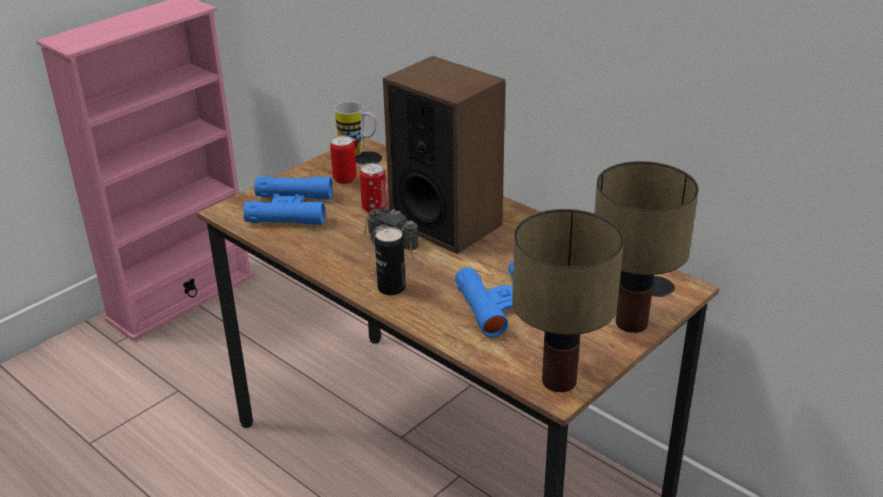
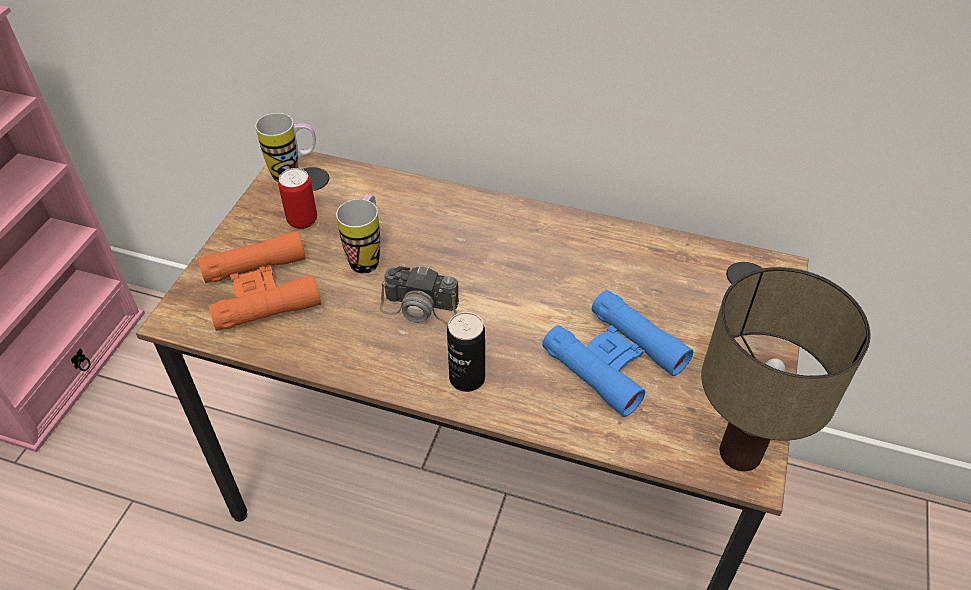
camera: 25 degrees left, 15 degrees up
blue binoculars [243,176,333,225] -> orange binoculars [198,231,321,331]
can [360,163,387,212] -> mug [336,194,380,274]
speaker [383,56,506,254] -> none
table lamp [594,161,699,333] -> none

